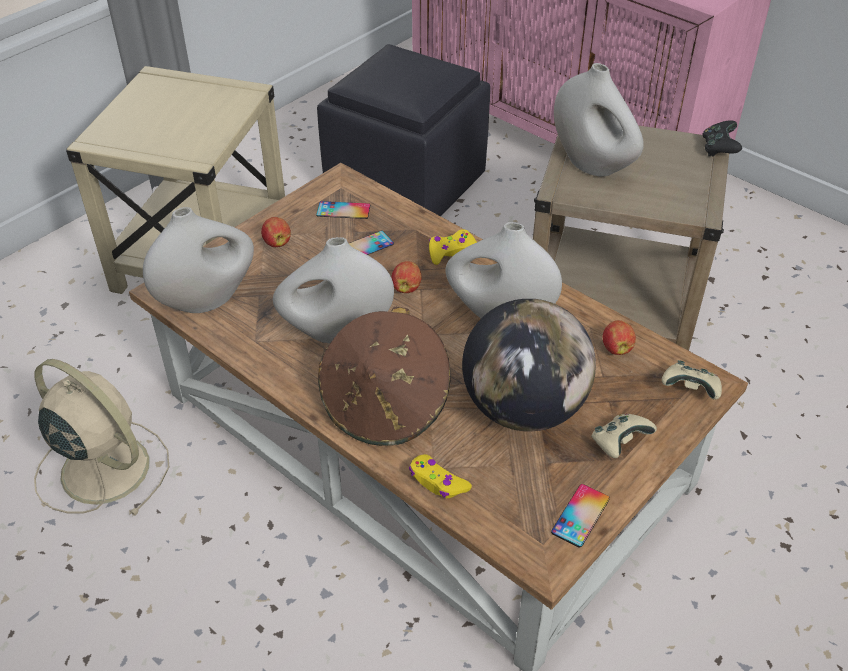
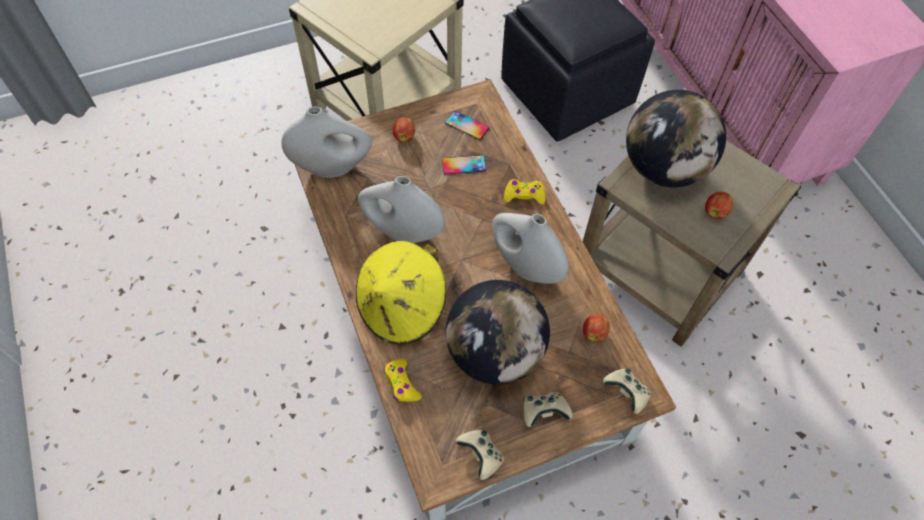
camera: 25 degrees right, 15 degrees up
beige fan [34,359,169,517] -> none
brown hat [318,307,450,446] -> yellow hat [356,241,446,345]
apple [391,261,422,293] -> apple moved to [705,192,733,219]
phone [551,484,610,547] -> beige game controller [455,430,504,480]
white vase [554,63,644,176] -> globe [626,90,726,187]
black game controller [702,120,742,156] -> none

